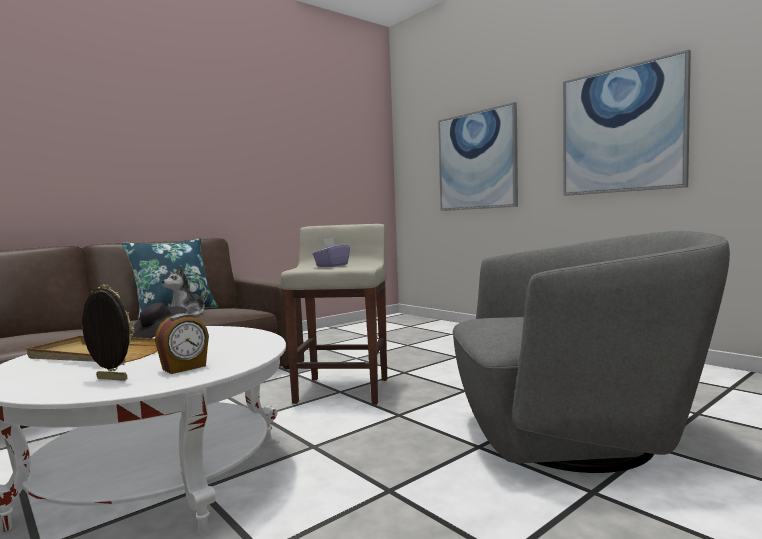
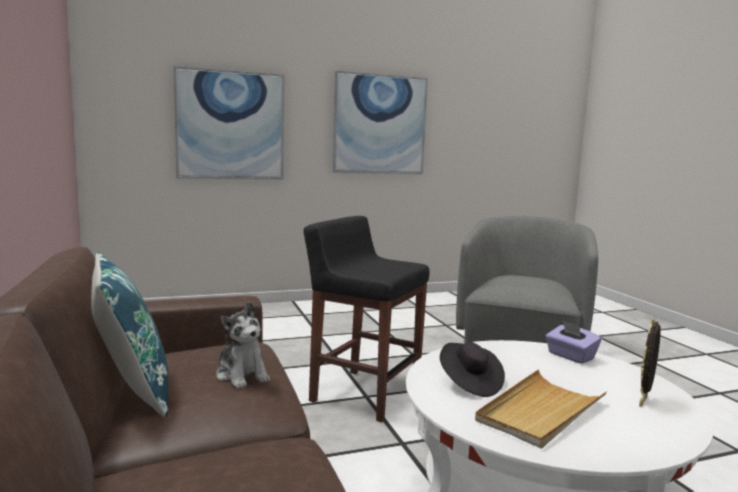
camera: 70 degrees left, 5 degrees up
alarm clock [155,313,209,374] -> none
beige stool [281,224,387,405] -> black stool [304,216,429,422]
purple tissue box [313,238,350,267] -> purple tissue box moved to [545,321,601,364]

